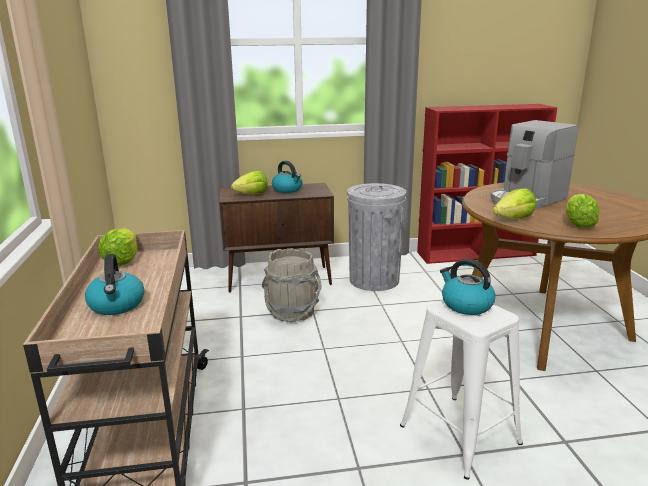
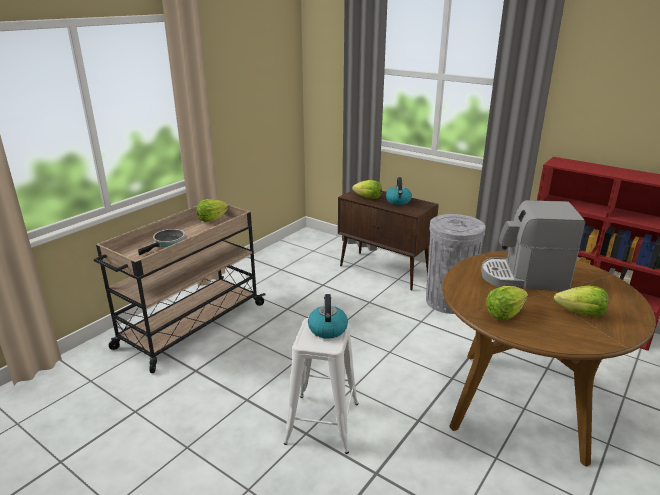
camera: 45 degrees right, 5 degrees up
kettle [85,254,145,315] -> frying pan [138,229,185,255]
grey bucket [262,248,322,323] -> none
lettuce [493,188,536,219] -> lettuce moved to [554,286,608,317]

